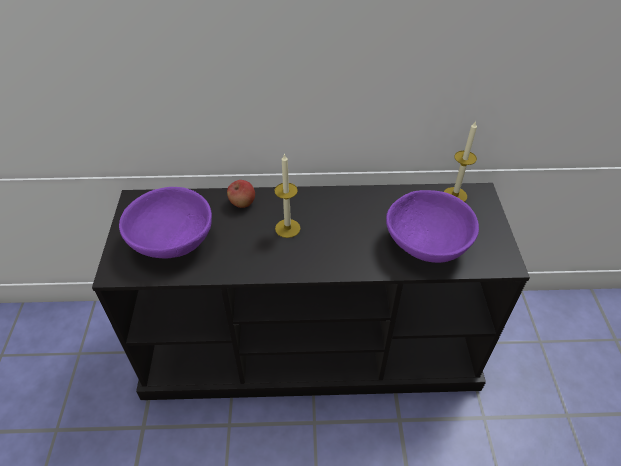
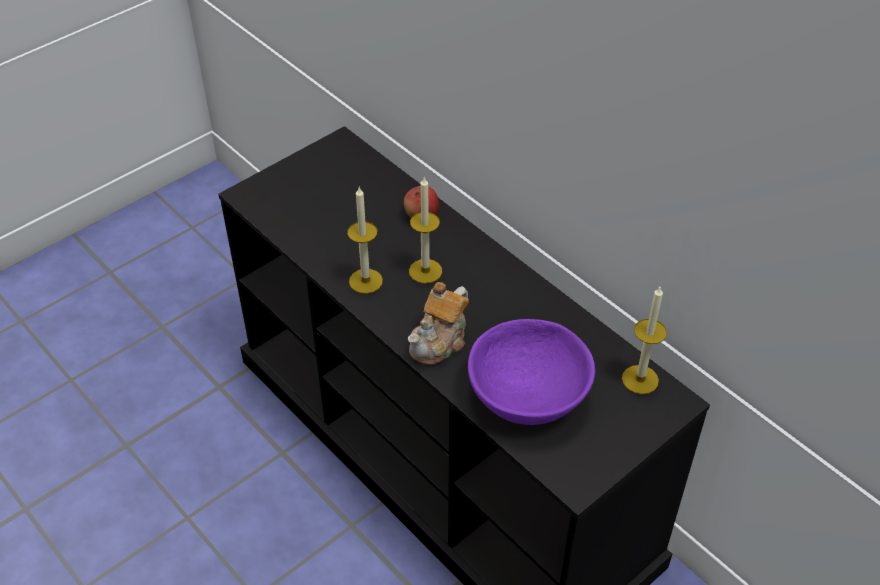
camera: 50 degrees right, 0 degrees up
purple bowl [119,187,212,258] -> none
none -> candle [347,187,383,294]
none -> teapot [408,282,469,365]

